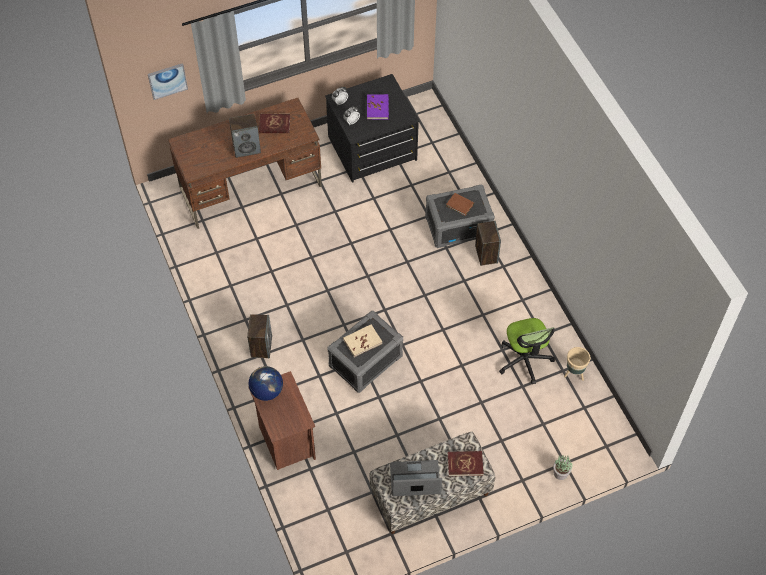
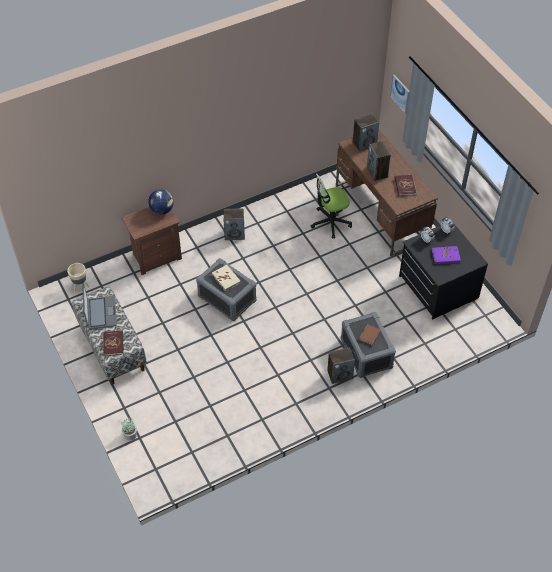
camera: 85 degrees right, 5 degrees down
office chair [499,318,555,384] -> office chair moved to [311,174,352,239]
beige planter [564,347,590,381] -> beige planter moved to [67,263,89,292]
none -> speaker [353,114,379,152]

